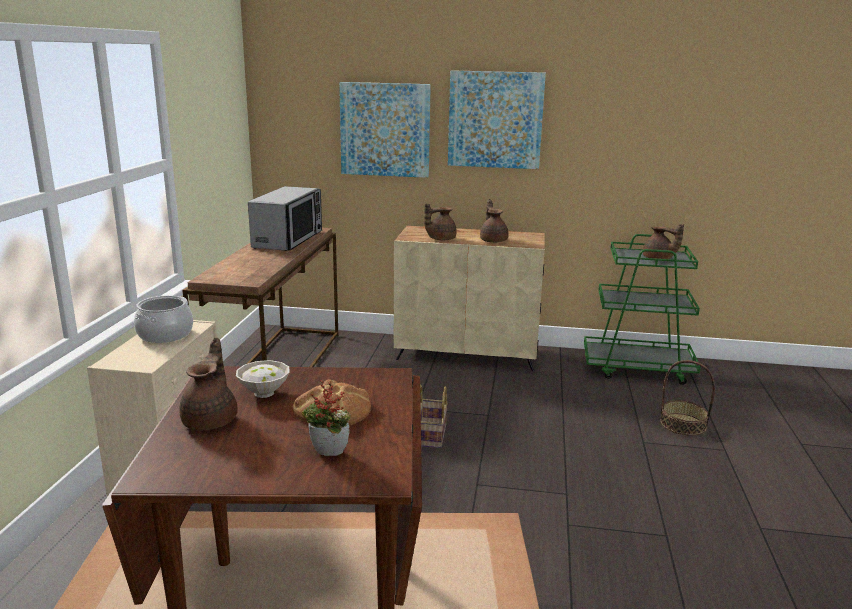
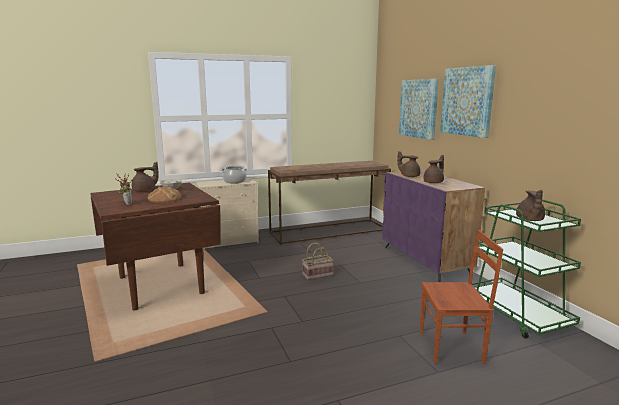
camera: 60 degrees right, 5 degrees down
microwave [248,186,322,251] -> none
beige cabinet [394,226,545,371] -> purple cabinet [382,170,485,282]
basket [660,360,715,436] -> brown chair [420,230,503,364]

